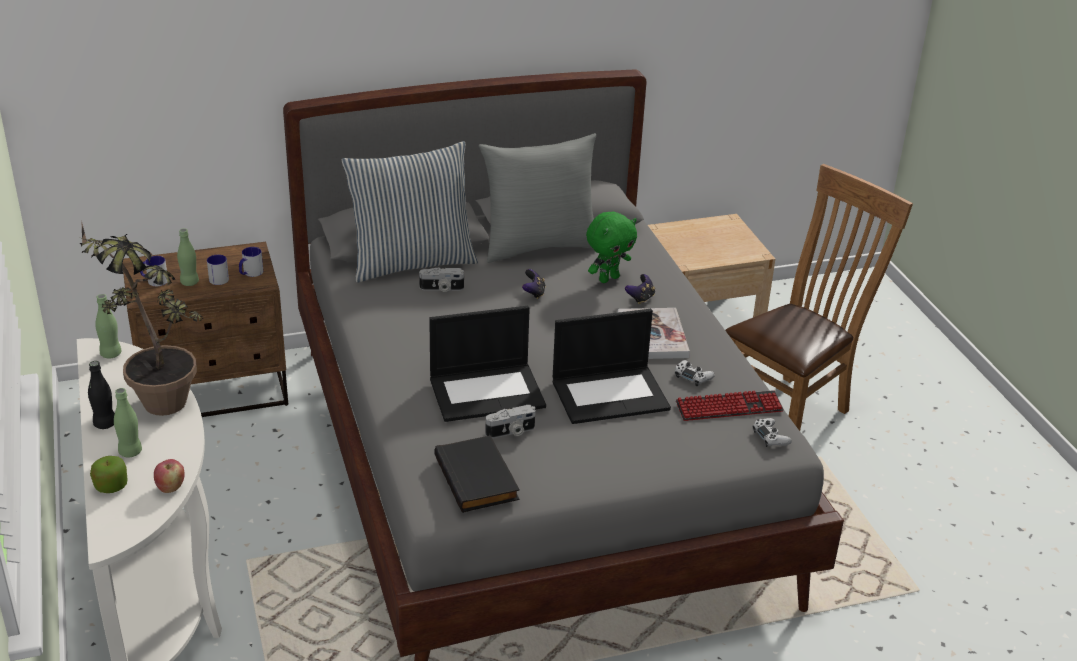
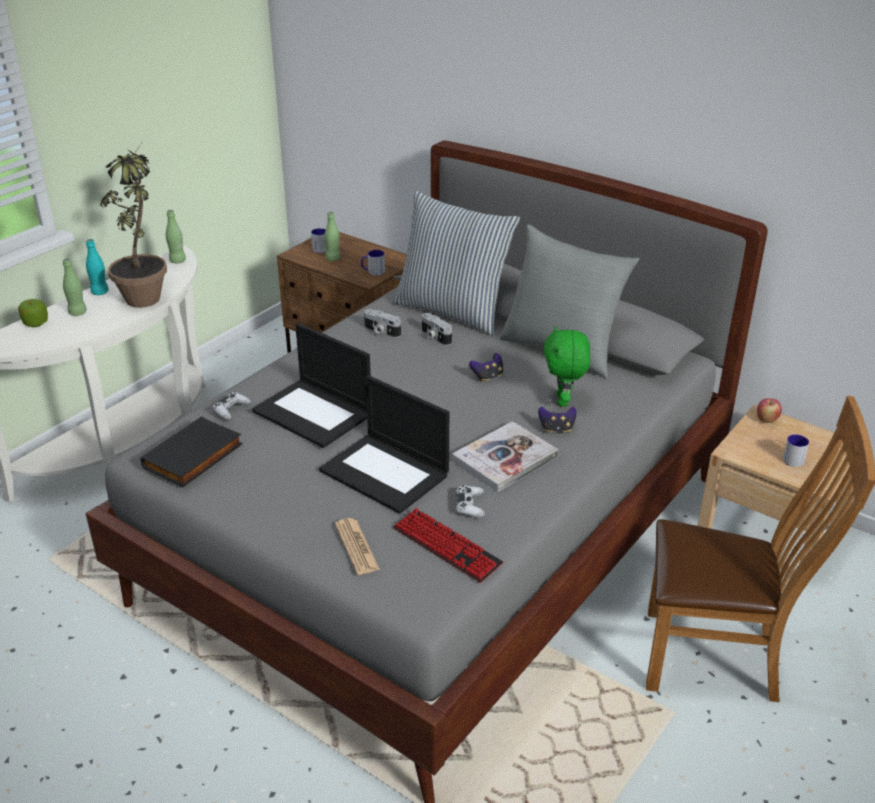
camera: 55 degrees right, 0 degrees up
black bottle [88,361,115,429] -> turquoise bottle [86,239,109,295]
apple [154,459,185,493] -> apple moved to [757,398,782,423]
mug [207,255,229,285] -> mug moved to [783,434,809,467]
camera [485,405,535,438] -> camera moved to [364,309,401,338]
green plush toy [586,212,637,283] -> green plush toy turned 75 degrees clockwise [544,326,590,407]
white game controller [753,418,792,447] -> white game controller moved to [212,392,251,420]
none -> newspaper [335,518,380,575]

